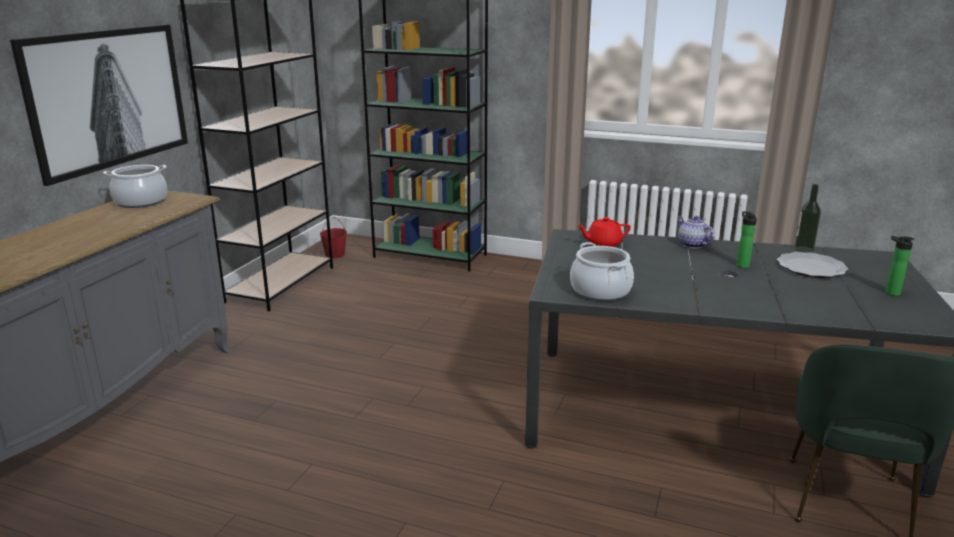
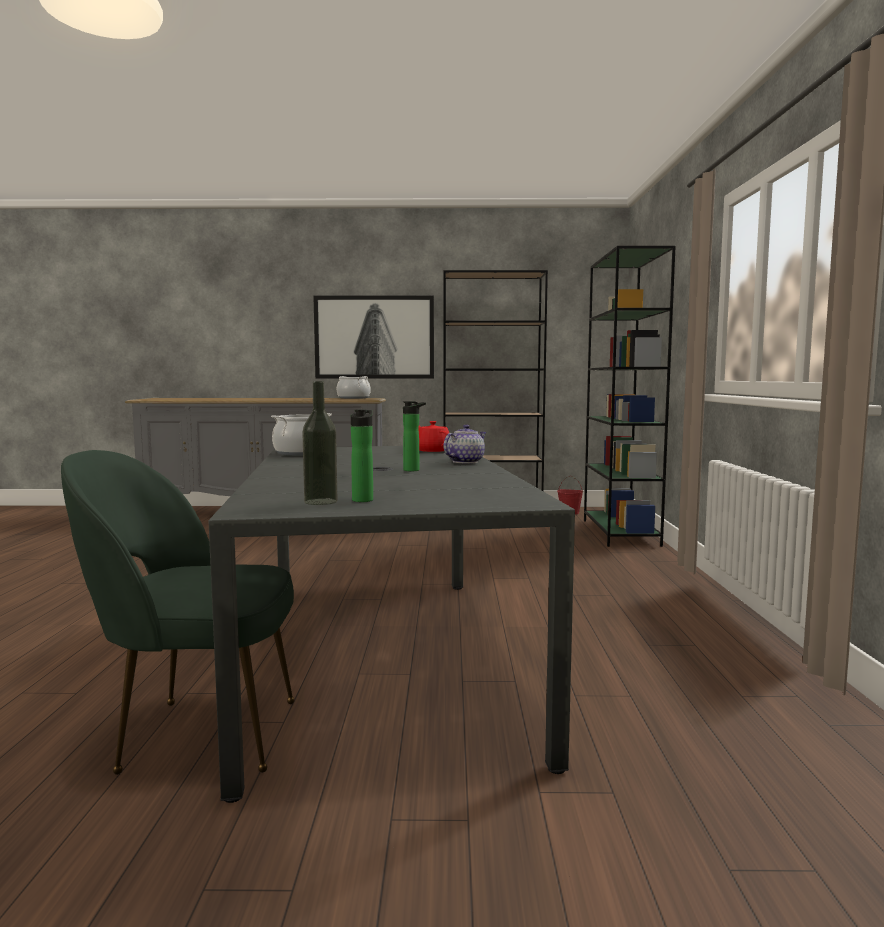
camera: 70 degrees right, 15 degrees down
plate [777,252,849,278] -> none
bottle [794,184,821,253] -> bottle moved to [302,381,337,505]

